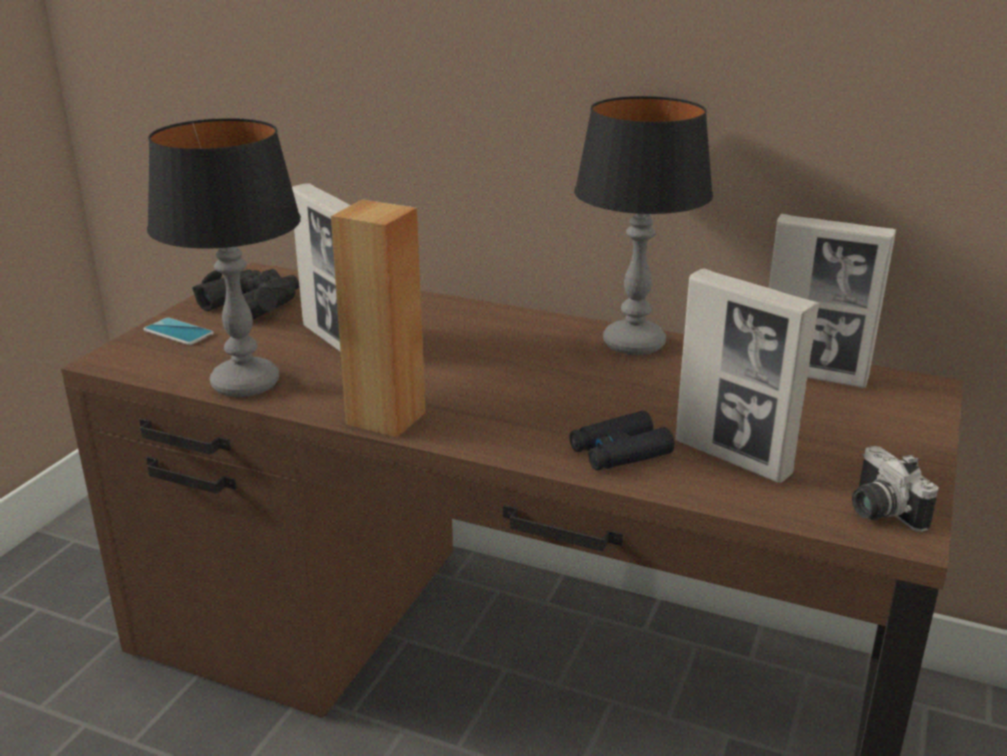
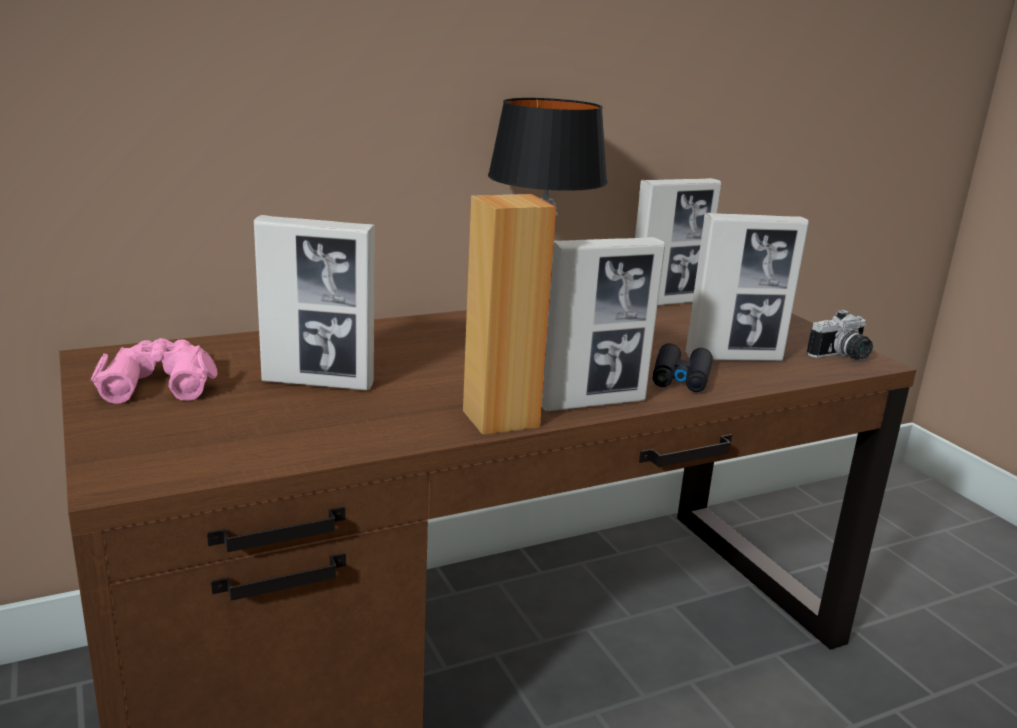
camera: 50 degrees left, 5 degrees down
phone [144,318,214,345] -> none
table lamp [147,118,301,397] -> none
black binoculars [192,269,299,319] -> pink binoculars [91,338,218,404]
camera [852,446,938,532] -> camera turned 45 degrees counterclockwise [807,309,873,360]
none -> picture frame [542,237,665,411]

